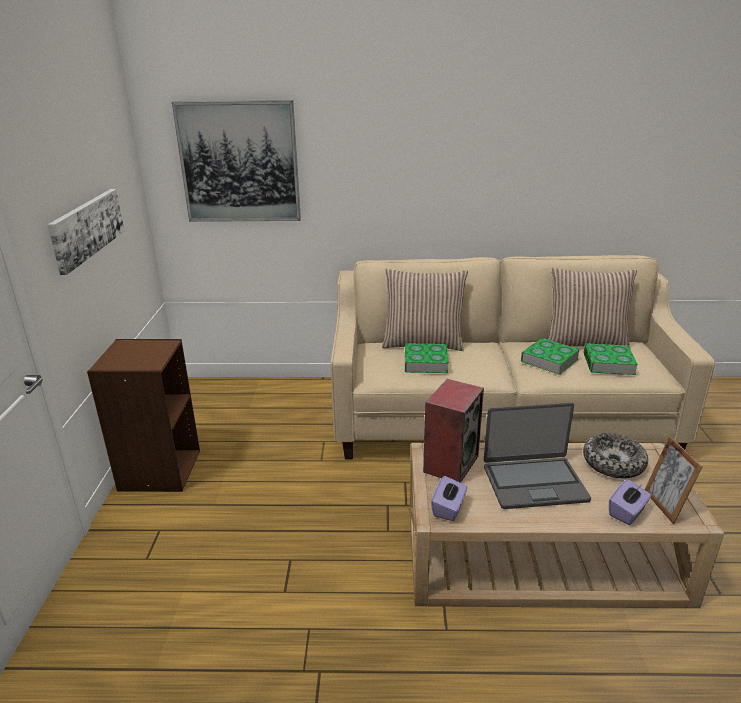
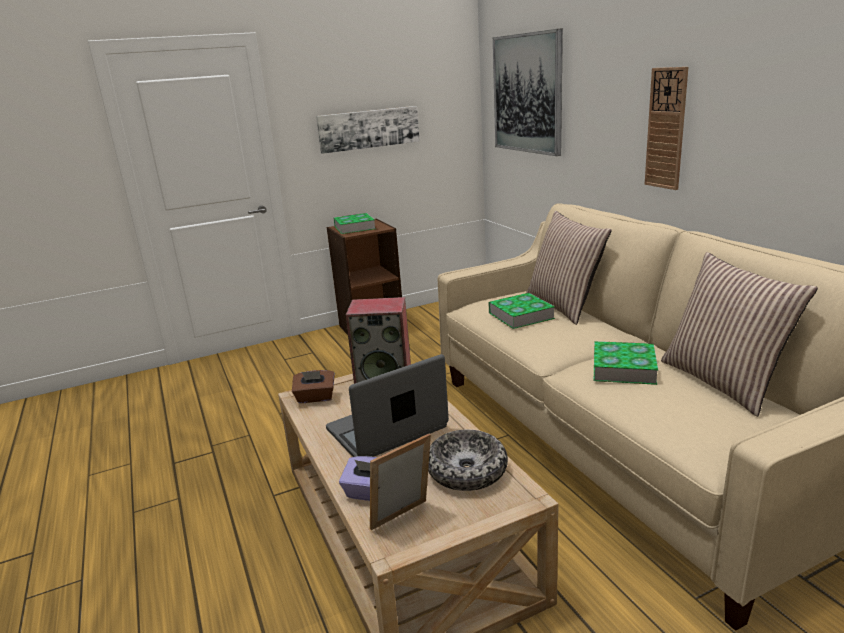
camera: 65 degrees right, 5 degrees down
purple tissue box [431,476,467,521] -> brown tissue box [292,370,335,403]
laptop [484,403,591,509] -> laptop turned 90 degrees clockwise [326,354,449,457]
book [584,343,638,375] -> book moved to [334,213,376,234]
none -> wall clock [645,67,688,190]

